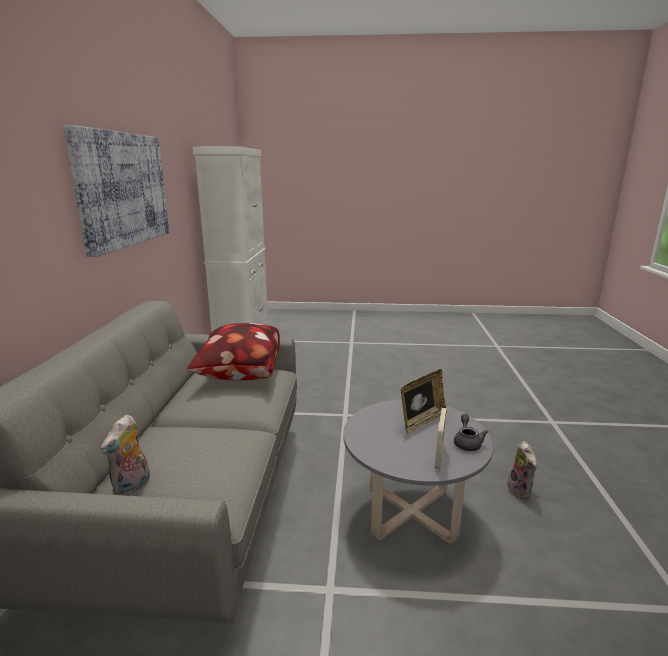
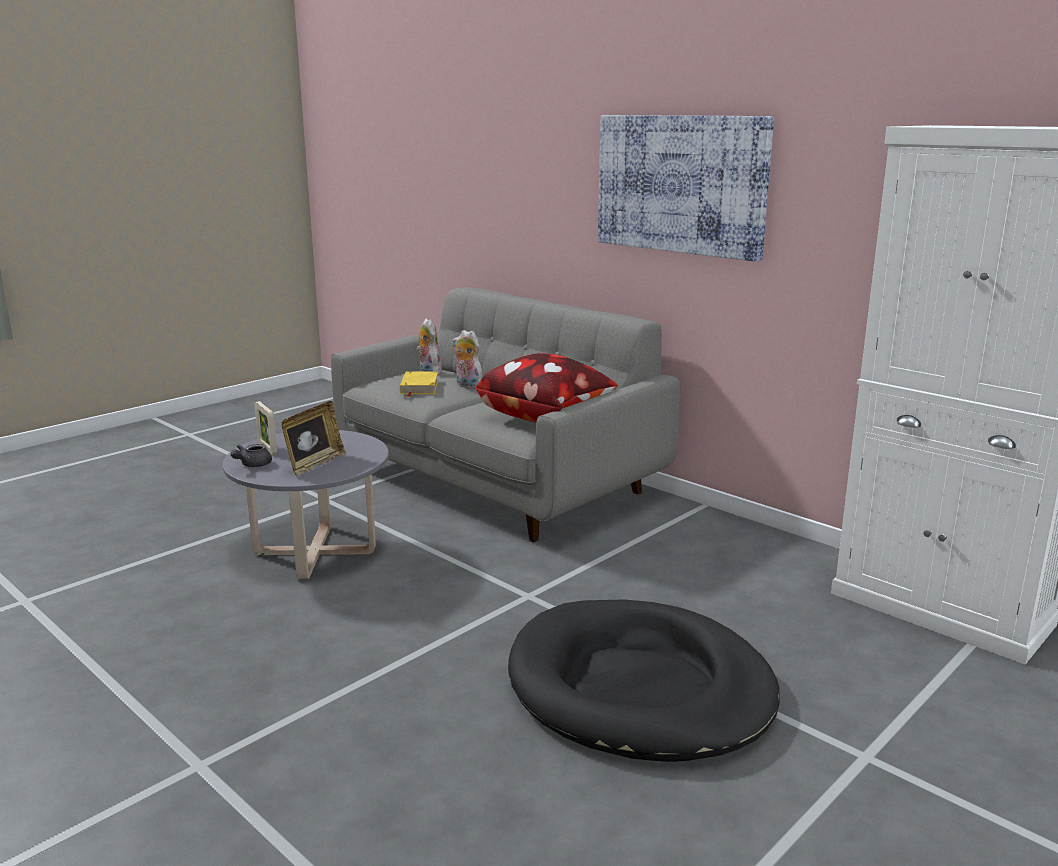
camera: 130 degrees right, 0 degrees up
picture frame [401,369,447,433] -> picture frame turned 150 degrees counterclockwise [281,401,346,475]
grey teapot [454,414,488,451] -> grey teapot turned 75 degrees clockwise [230,444,272,467]
plush toy [507,441,537,500] -> plush toy moved to [452,330,483,389]
none -> yellow book [400,371,438,397]
none -> black dog bed [508,599,780,762]

